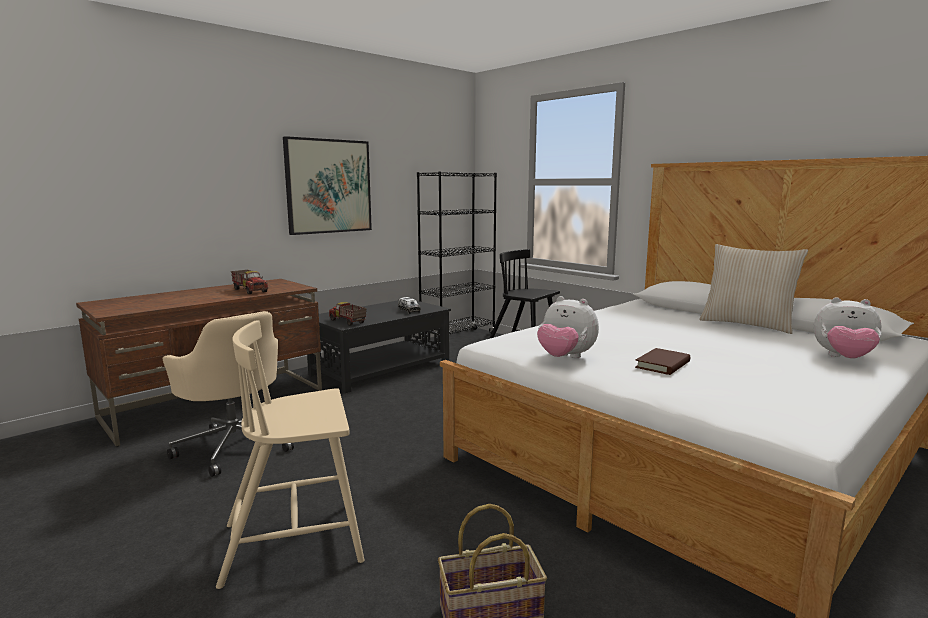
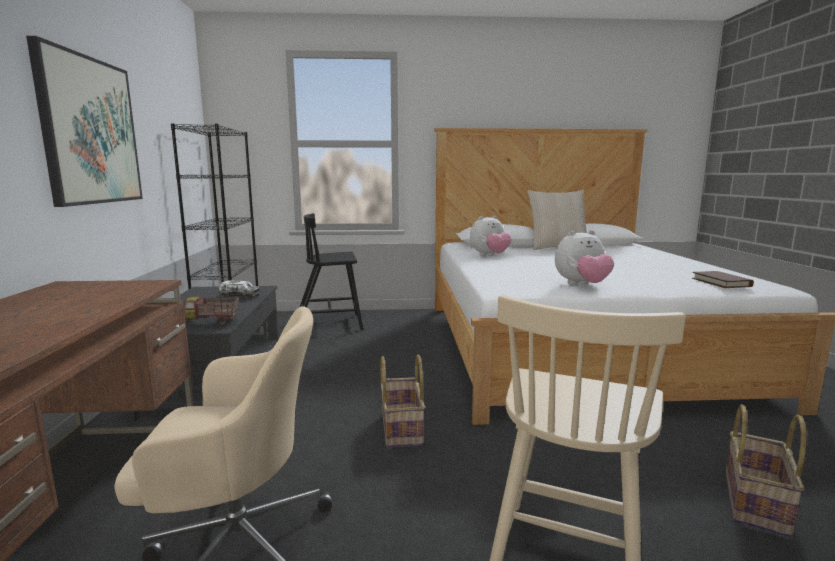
camera: 50 degrees left, 0 degrees up
toy truck [231,270,268,294] -> none
brown book [635,348,690,375] -> brown book moved to [692,271,754,288]
plush toy [814,297,882,359] -> plush toy moved to [470,215,512,256]
none -> basket [381,355,425,448]

